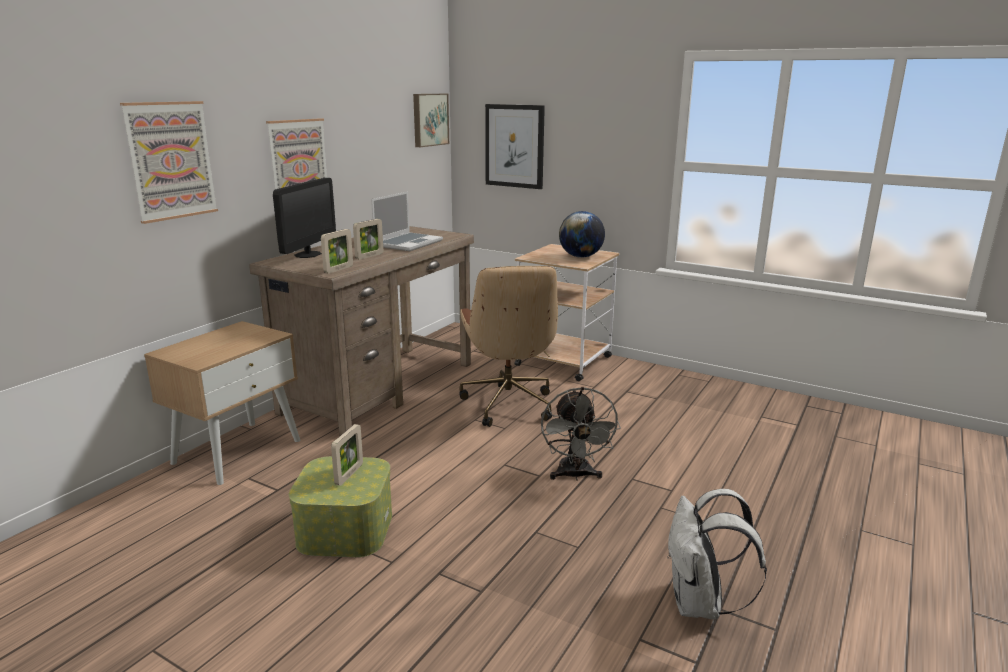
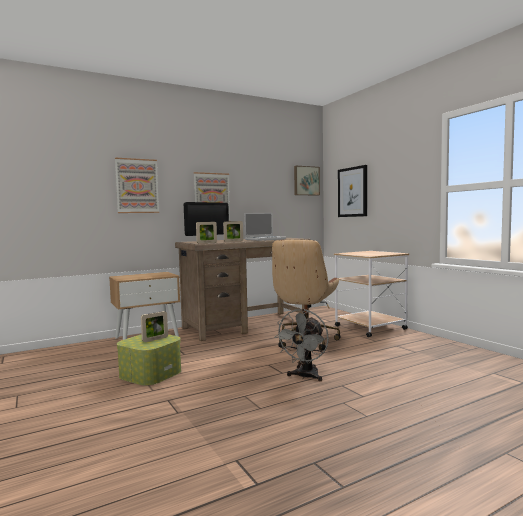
camera: 30 degrees right, 15 degrees down
globe [559,211,605,258] -> none
white backpack [667,489,767,620] -> none

